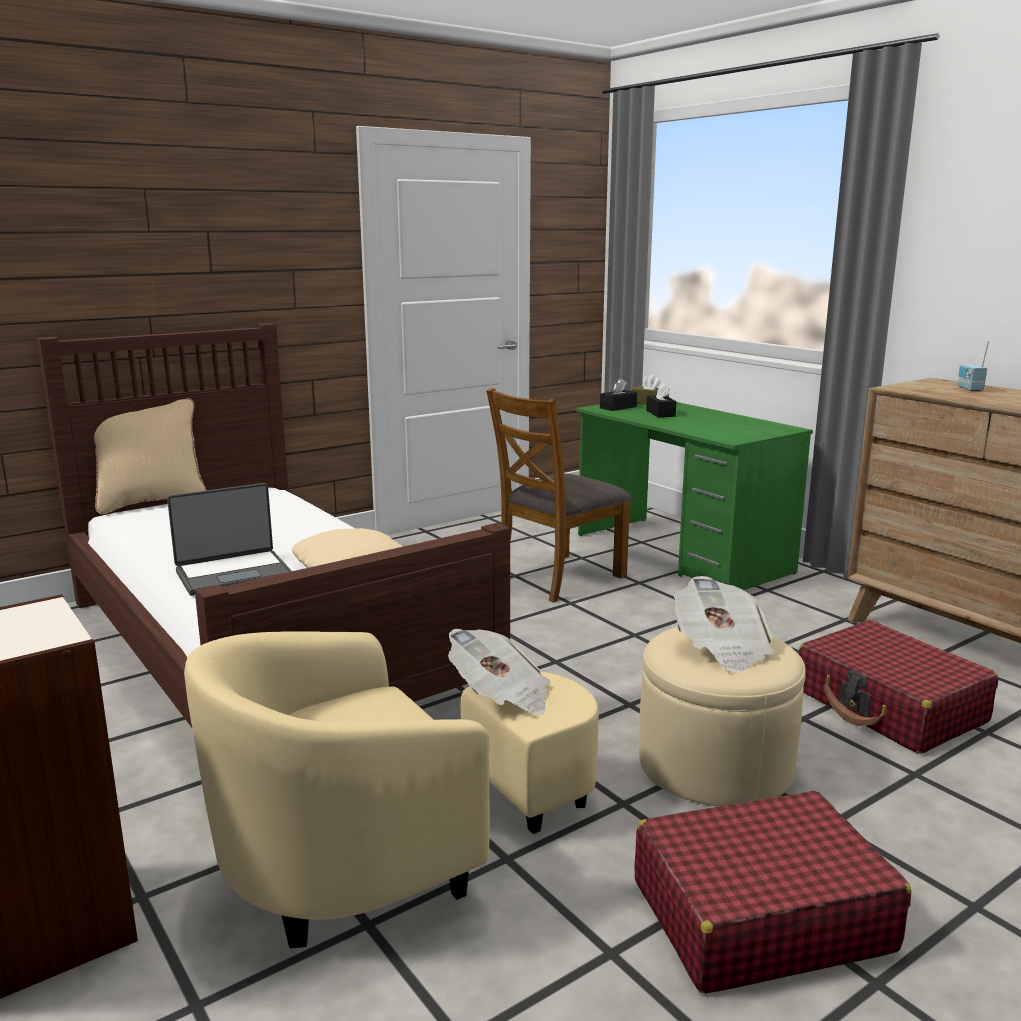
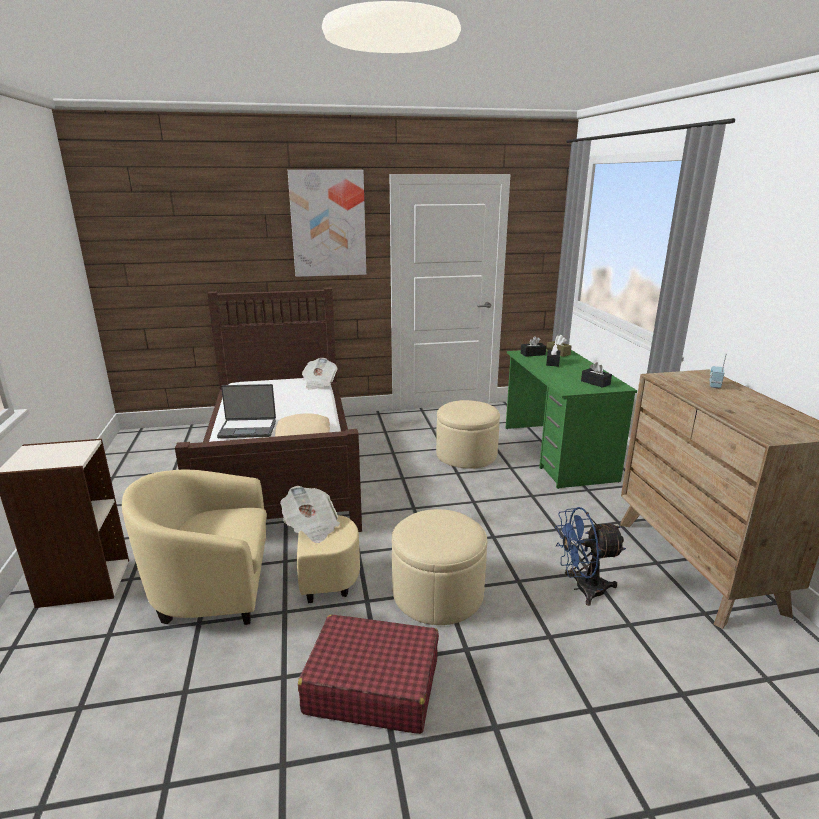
camera: 25 degrees right, 5 degrees up
beige pillow [94,398,206,515] -> none
brown chair [487,388,631,603] -> beige ottoman [436,400,500,469]
newspaper [674,576,775,673] -> newspaper moved to [302,358,338,389]
red suitcase [798,620,999,754] -> blue fan [555,507,626,606]
none -> picture [288,170,366,277]
none -> black tissue box [581,362,612,388]

